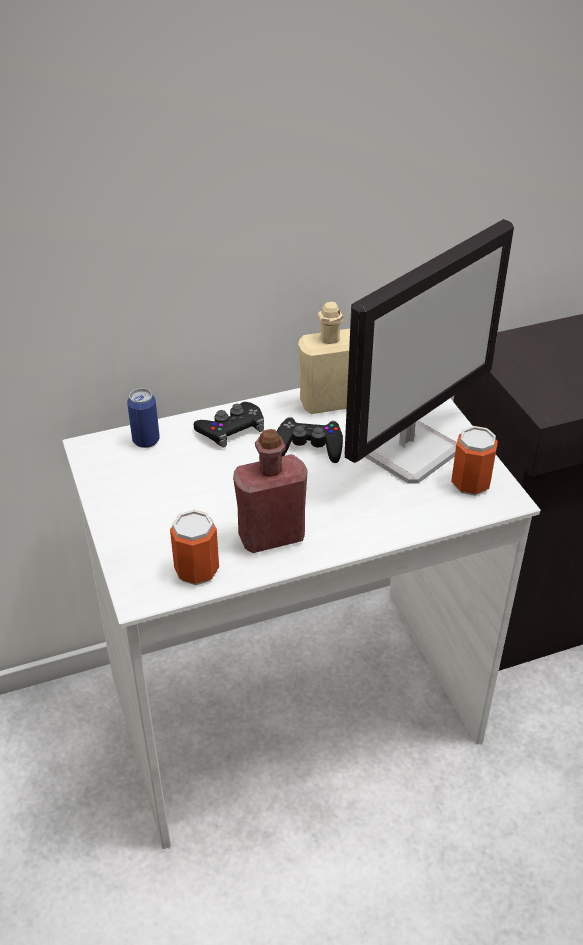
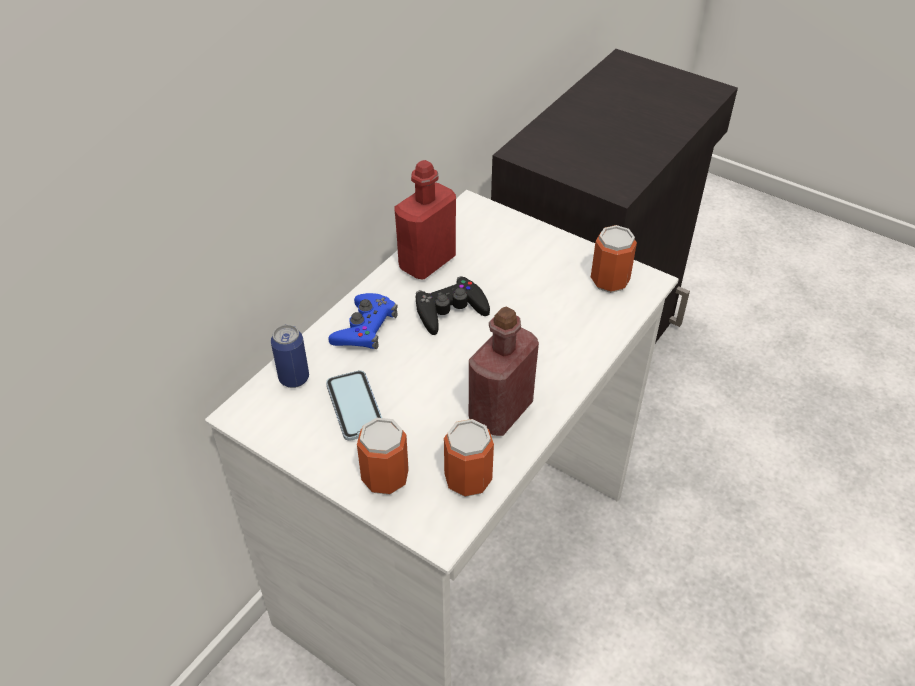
camera: 35 degrees left, 5 degrees up
black game controller [194,402,264,448] -> blue game controller [328,293,398,349]
beige bottle [298,302,350,414] -> red bottle [394,160,456,280]
monitor [345,219,514,484] -> none
none -> phone [326,370,382,441]
none -> can [357,418,409,495]

